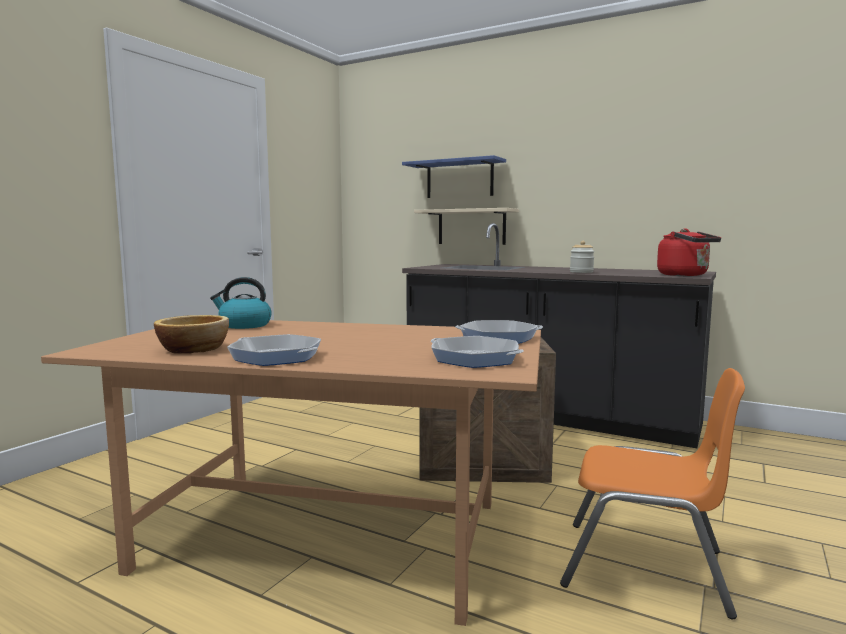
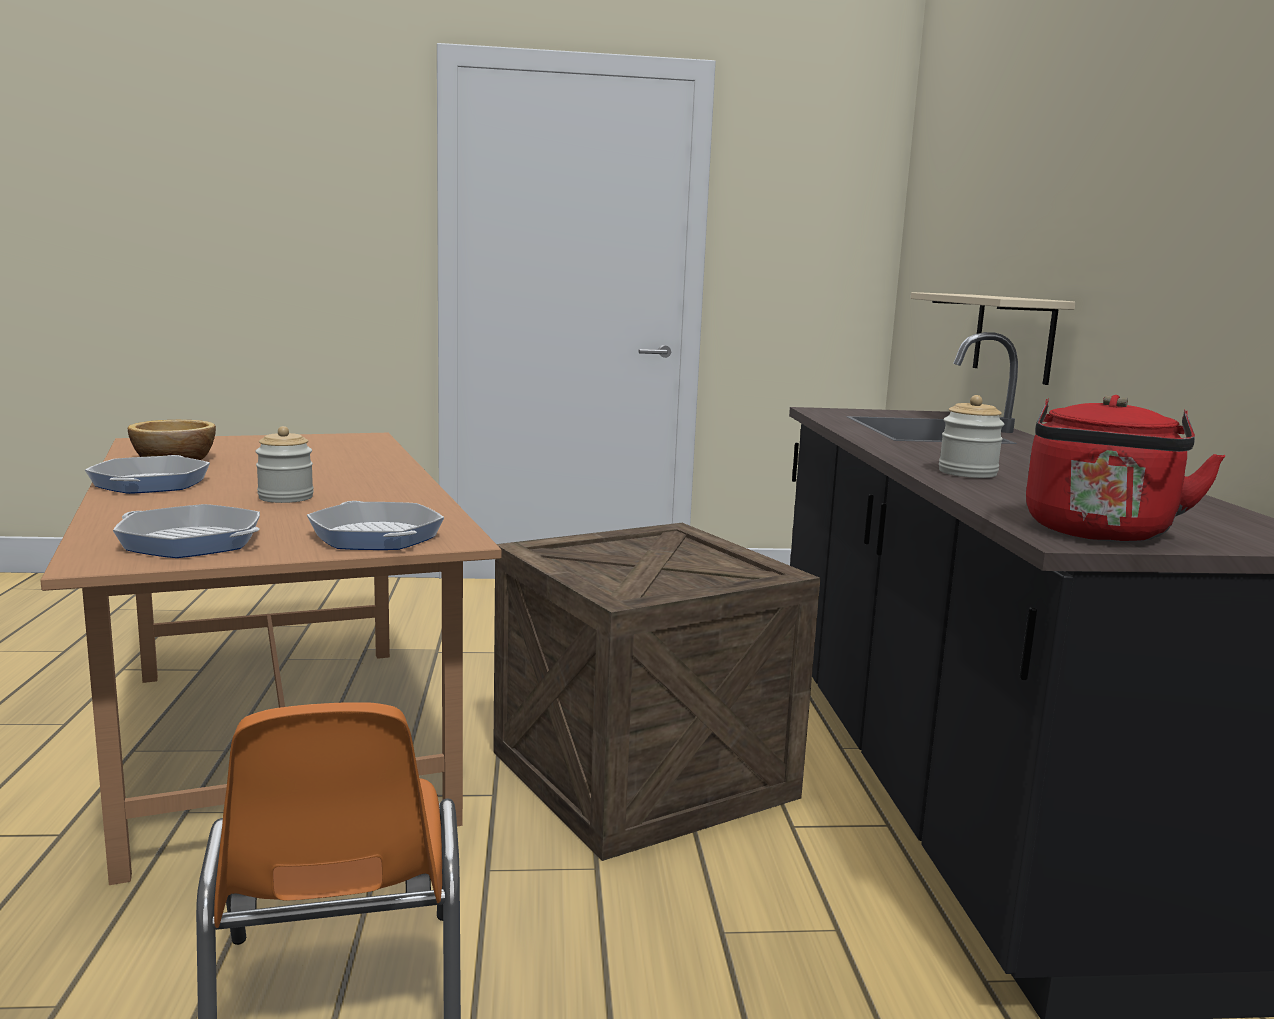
camera: 55 degrees right, 5 degrees up
kettle [210,277,272,329] -> none
blue shelf [402,155,506,198] -> none
frying pan [431,336,524,368] -> frying pan turned 105 degrees clockwise [113,504,260,558]
none -> jar [256,426,314,503]

